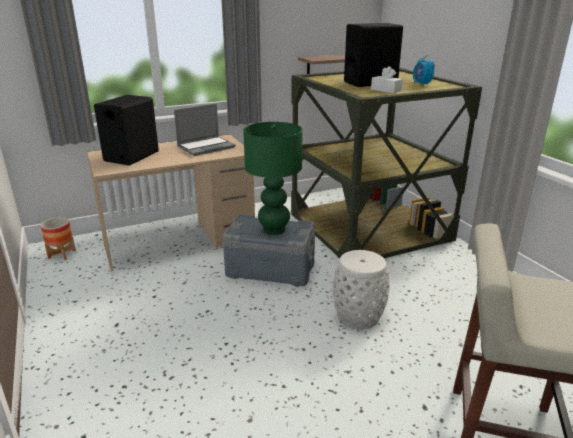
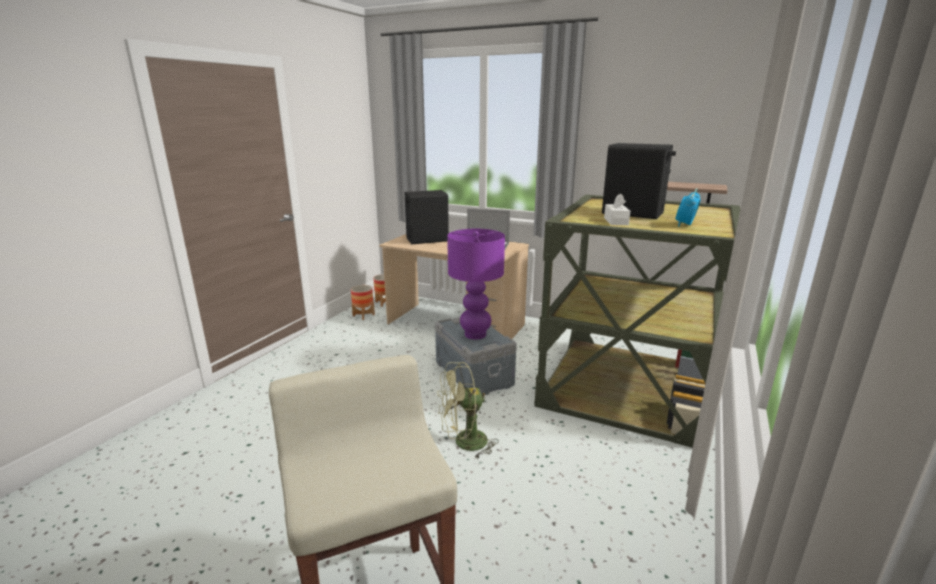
camera: 50 degrees right, 5 degrees down
green table lamp [243,122,303,235] -> purple table lamp [447,229,505,340]
white stool [332,250,390,329] -> green fan [438,362,499,459]
none -> planter [351,285,375,320]

